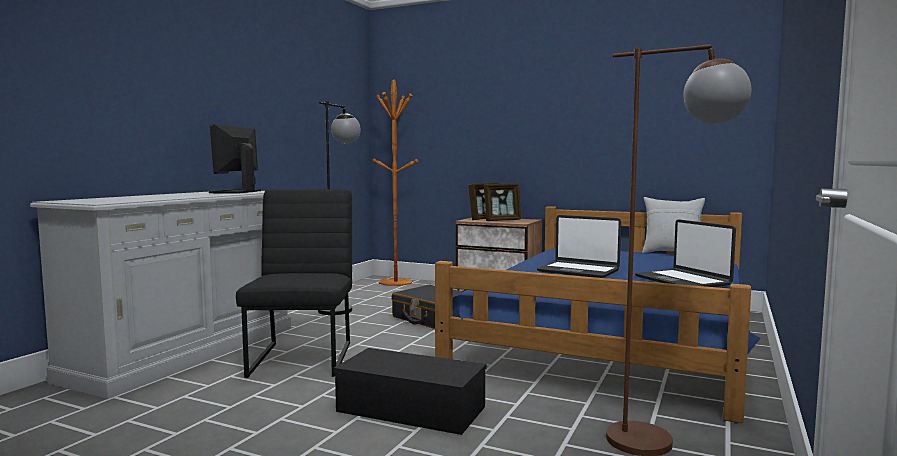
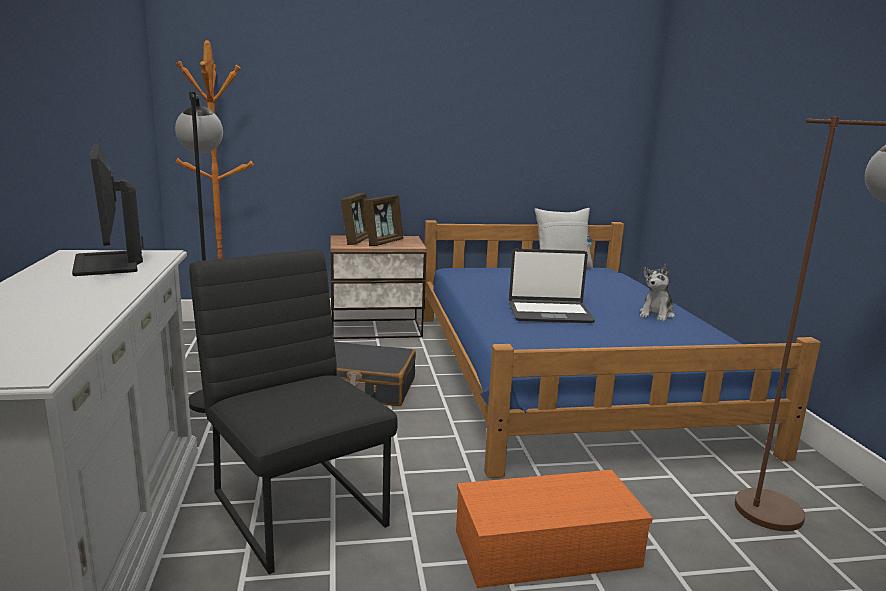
camera: 35 degrees left, 10 degrees up
black storage box [334,348,487,435] -> orange storage box [456,470,653,588]
laptop [635,219,736,287] -> plush toy [640,264,675,322]

